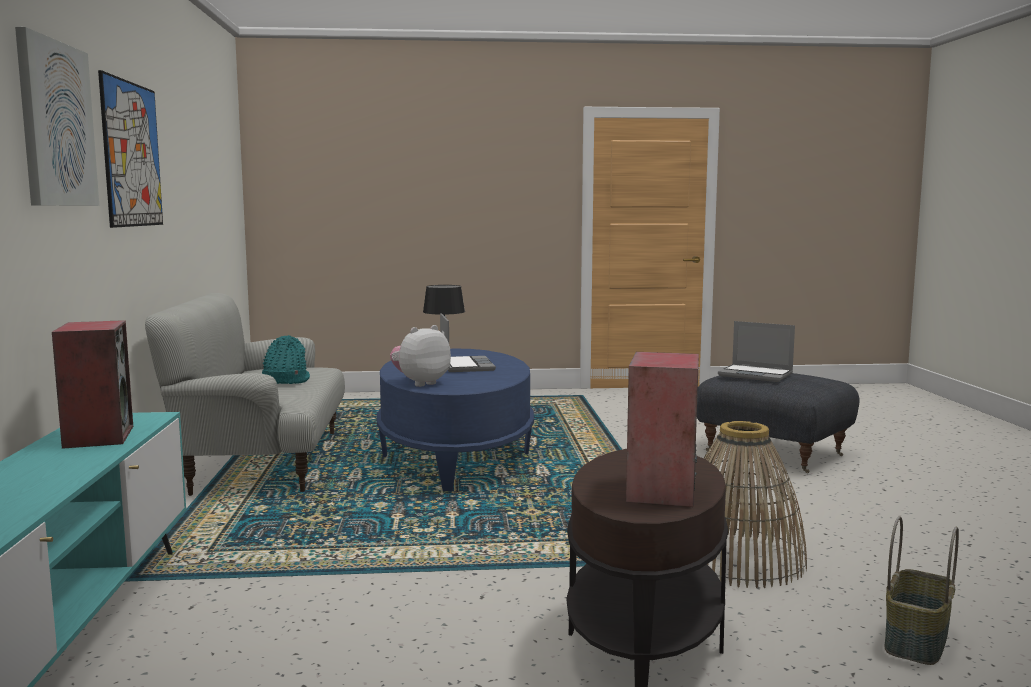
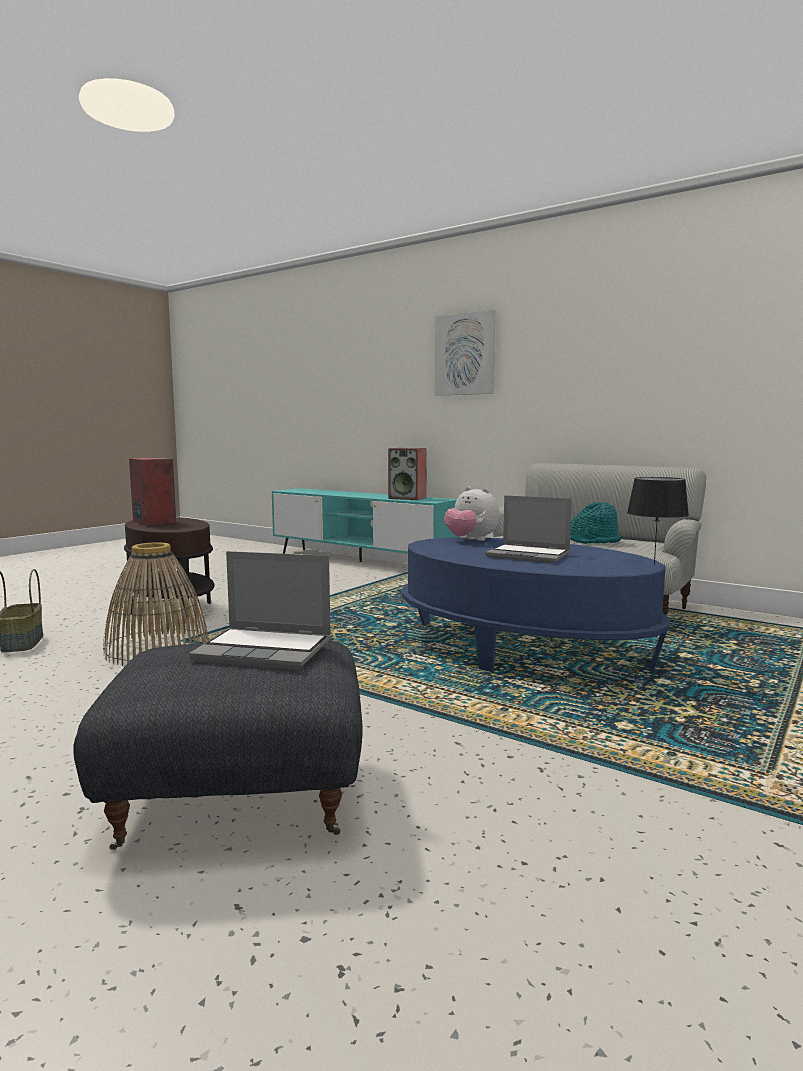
camera: 130 degrees right, 0 degrees up
picture [98,70,163,228] -> none
plush toy [390,325,451,387] -> plush toy turned 135 degrees clockwise [444,487,499,541]
laptop [718,321,795,382] -> laptop turned 150 degrees counterclockwise [189,551,331,670]

